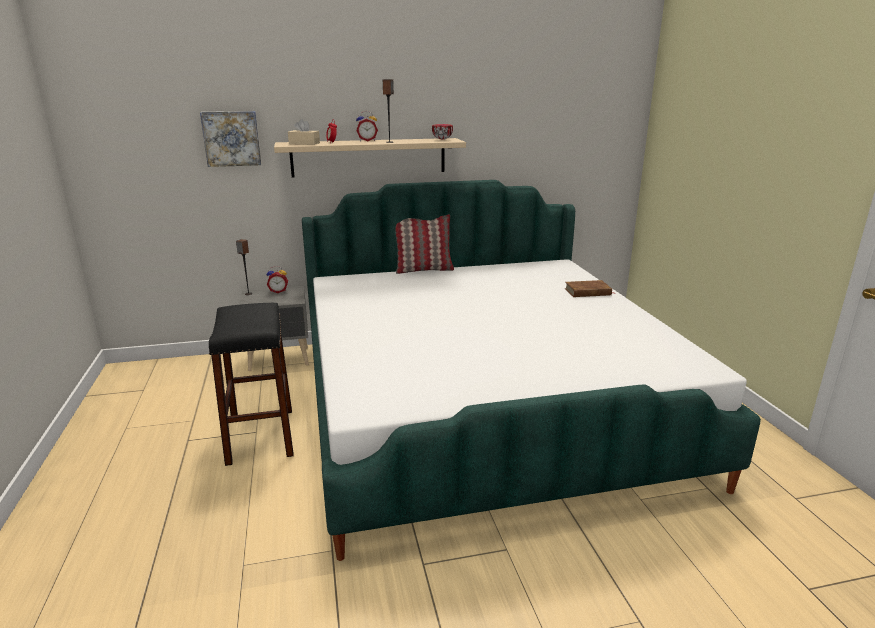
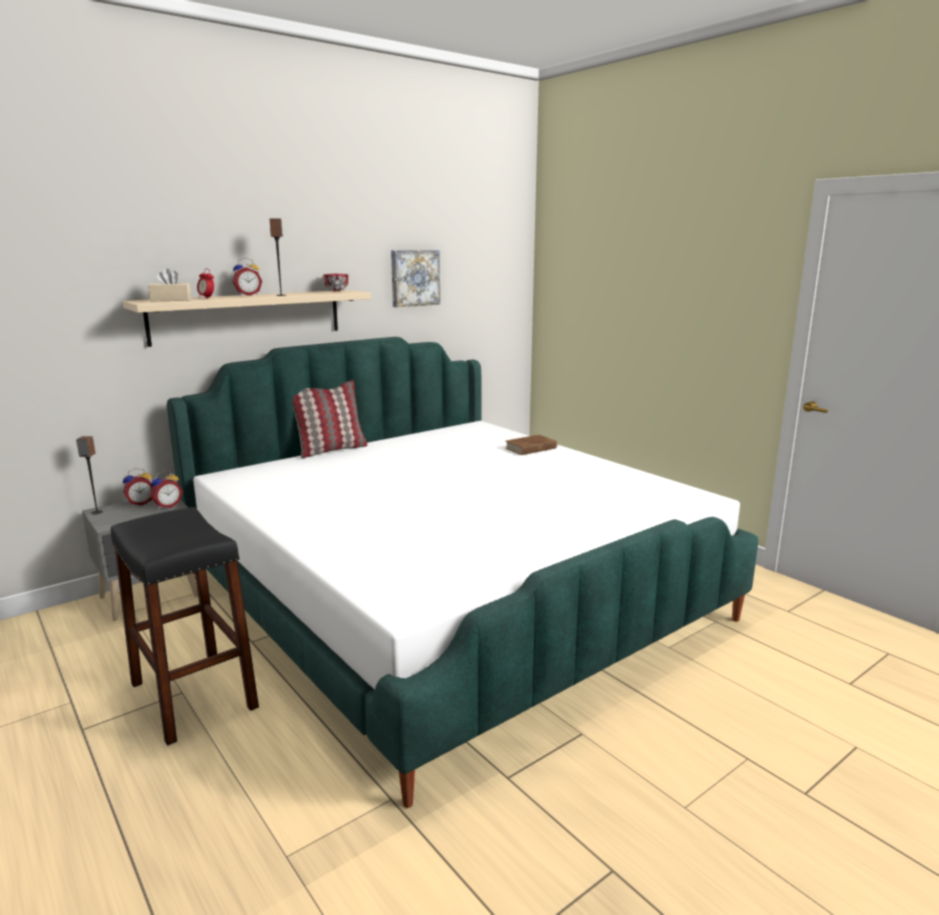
camera: 25 degrees left, 5 degrees down
picture [200,111,261,167] -> picture moved to [391,250,440,307]
none -> alarm clock [150,470,183,509]

